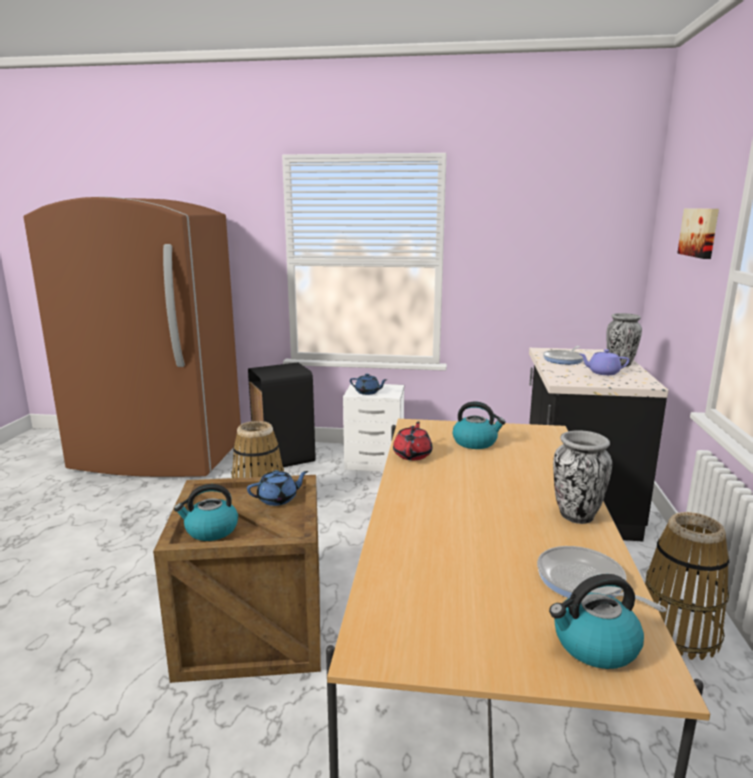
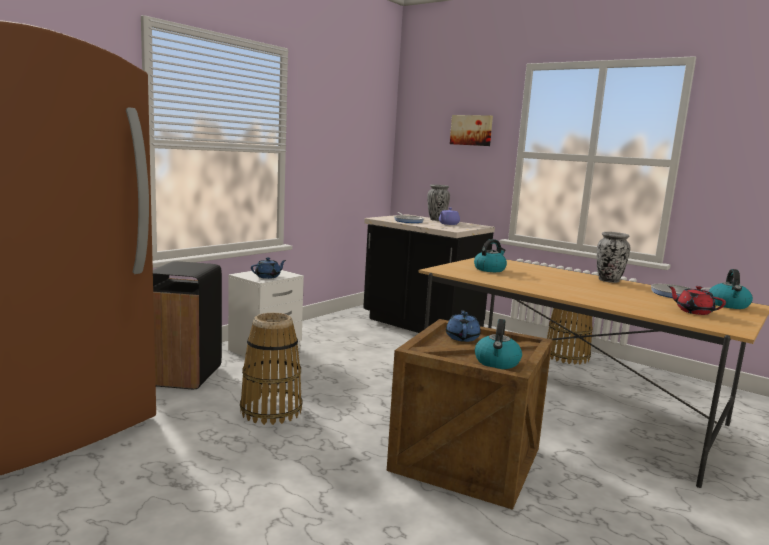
camera: 60 degrees left, 5 degrees down
red teapot [393,421,432,460] -> red teapot moved to [668,286,726,315]

